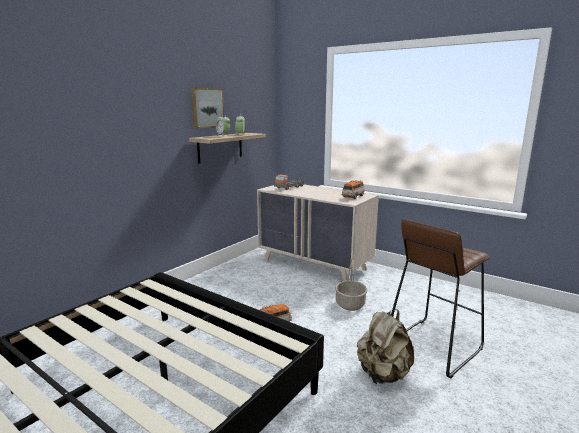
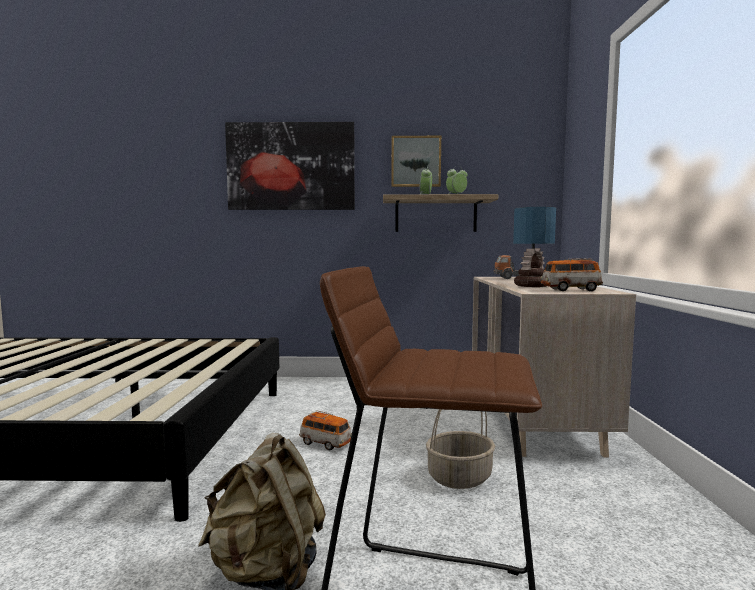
camera: 55 degrees right, 10 degrees down
none -> picture [225,122,355,210]
none -> table lamp [513,207,556,287]

